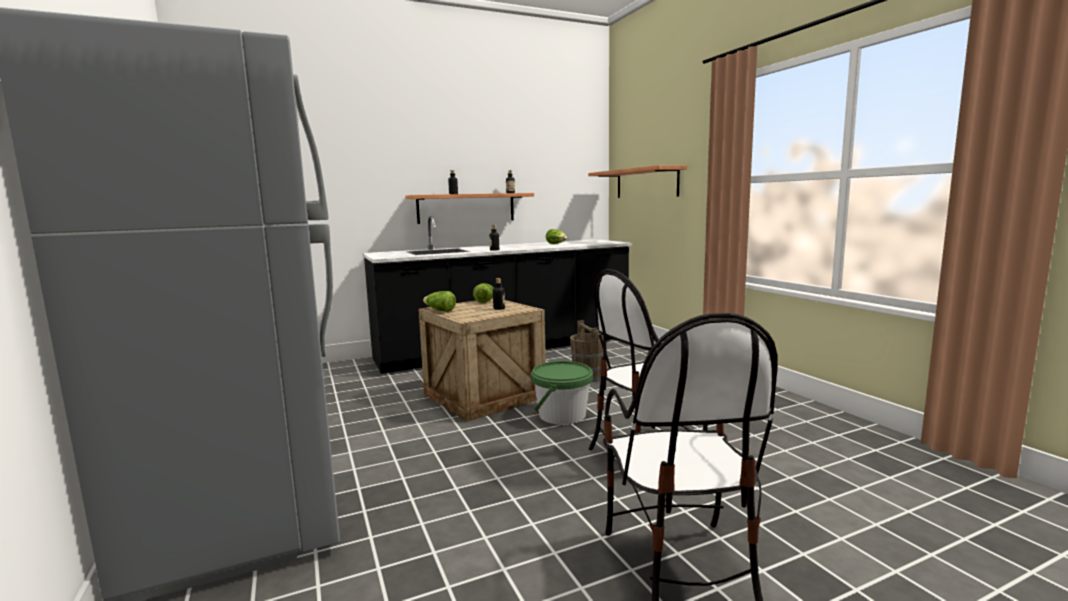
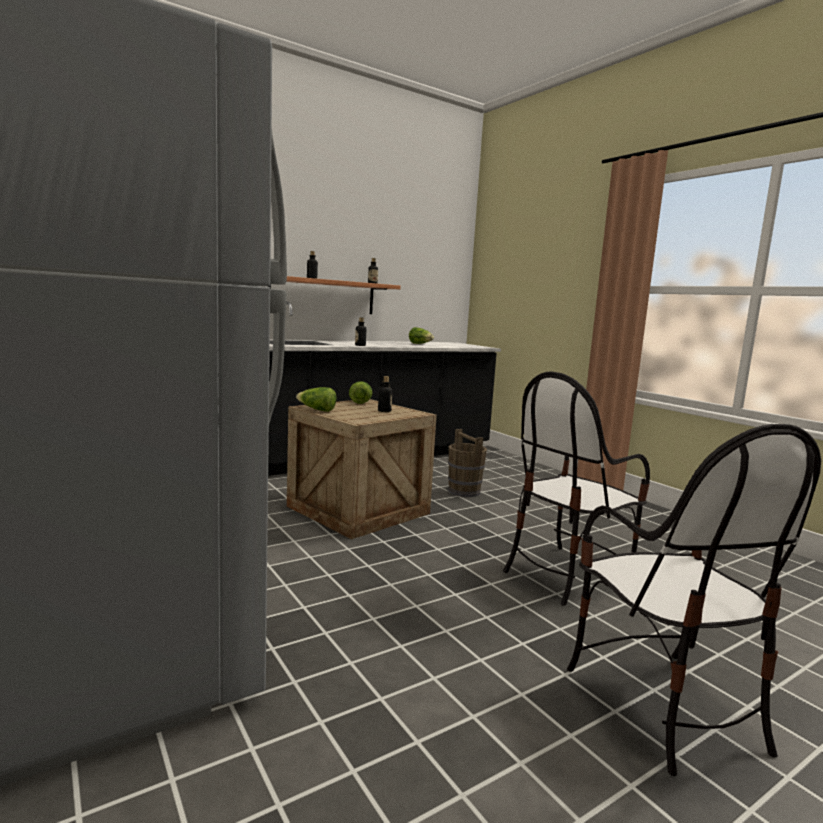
camera: 10 degrees left, 0 degrees up
green bucket [531,361,593,425] -> none
shelf [588,165,687,198] -> none

